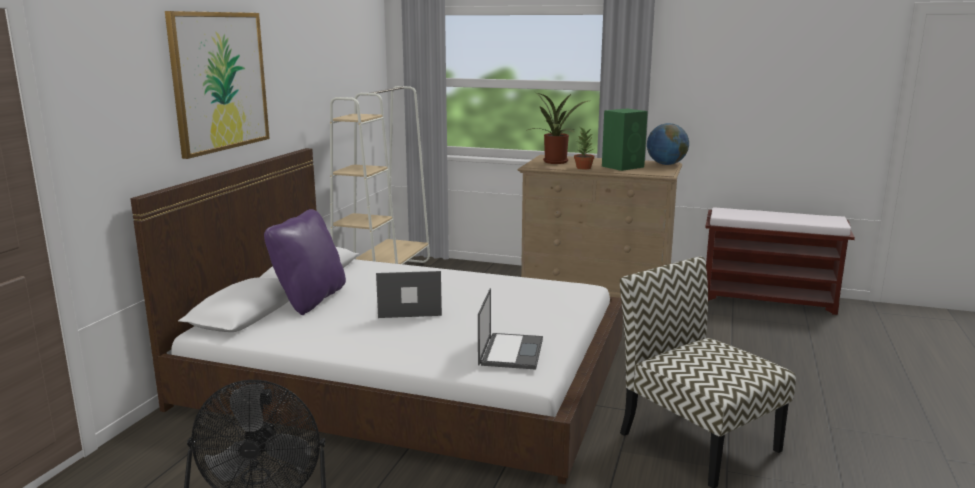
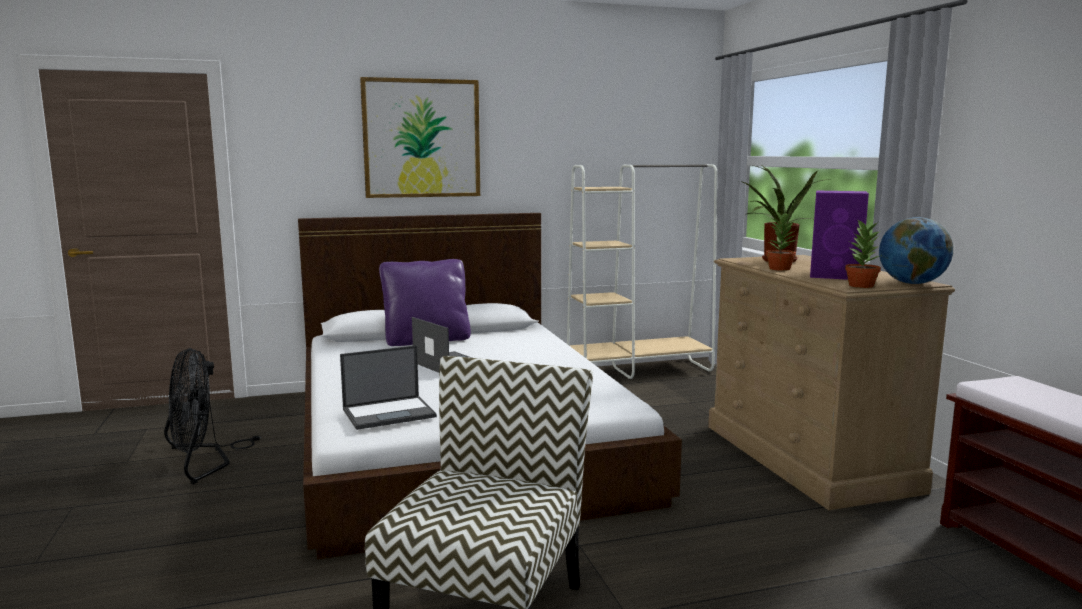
camera: 55 degrees right, 5 degrees down
green speaker [602,109,648,171] -> purple speaker [810,191,869,280]
none -> potted plant [845,219,882,288]

